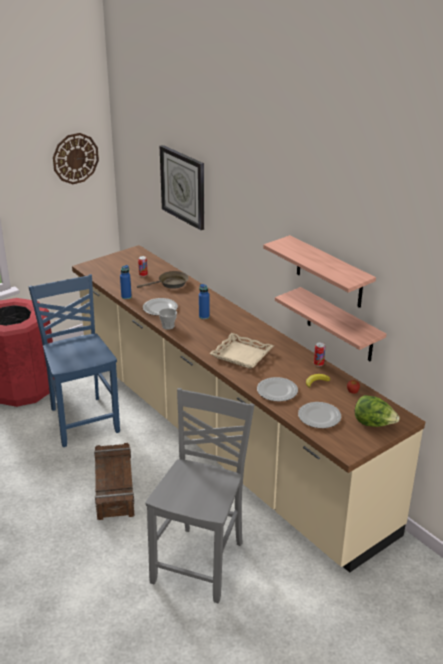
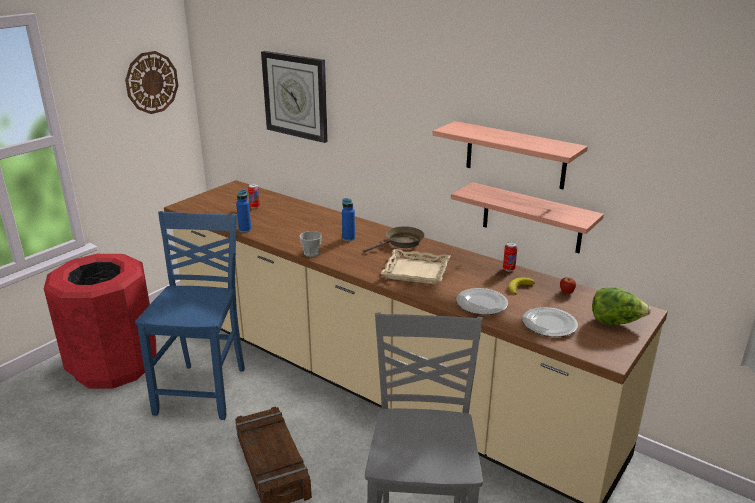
camera: 15 degrees left, 5 degrees down
blue chair [29,274,120,447] -> blue chair turned 45 degrees clockwise [135,211,245,420]
brown frying pan [137,271,189,289] -> brown frying pan moved to [362,226,424,253]
plate [143,298,178,316] -> none

